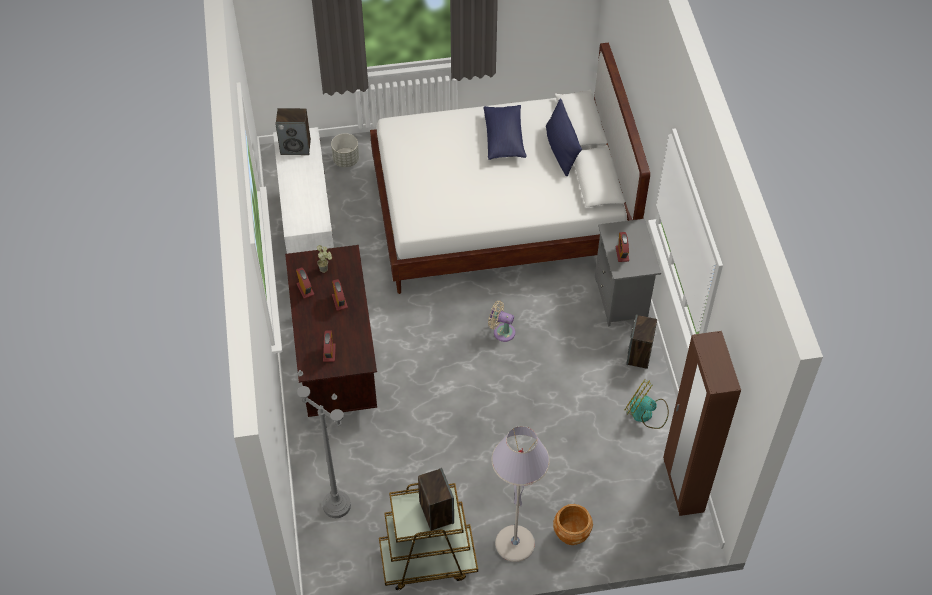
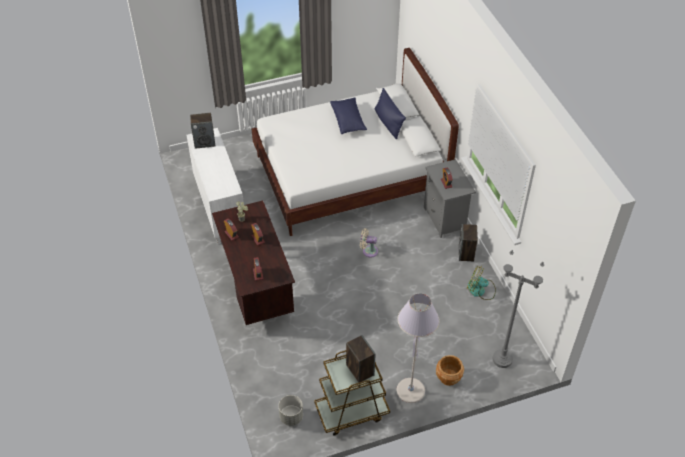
camera: 10 degrees left, 5 degrees down
grey floor lamp [297,370,351,518] -> grey floor lamp moved to [493,250,544,368]
grey planter [331,133,359,167] -> grey planter moved to [278,395,303,426]
brown wardrobe [663,331,741,516] -> none

